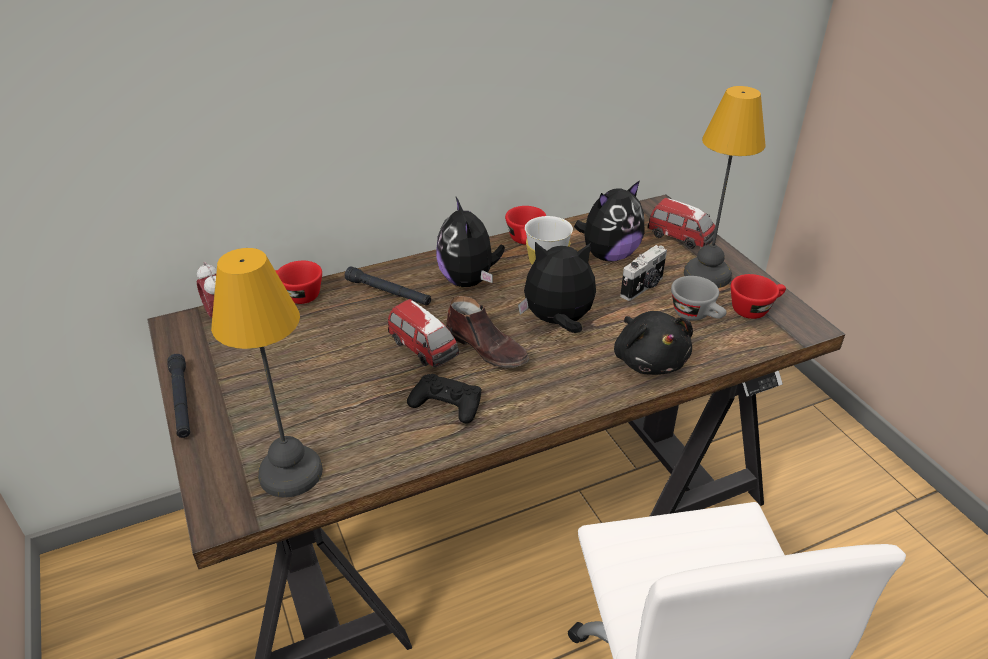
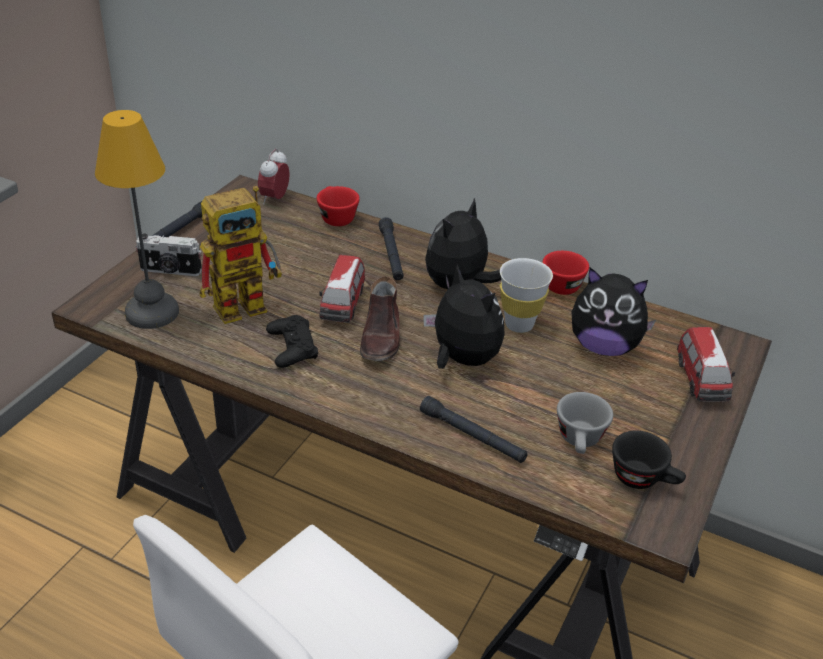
camera: 50 degrees right, 0 degrees up
black plush toy [614,311,693,375] -> black flashlight [420,396,527,463]
camera [620,245,667,301] -> camera moved to [136,234,202,276]
table lamp [684,86,765,288] -> none
red cup [731,274,786,319] -> black cup [612,431,686,489]
none -> toy robot [200,186,282,324]

